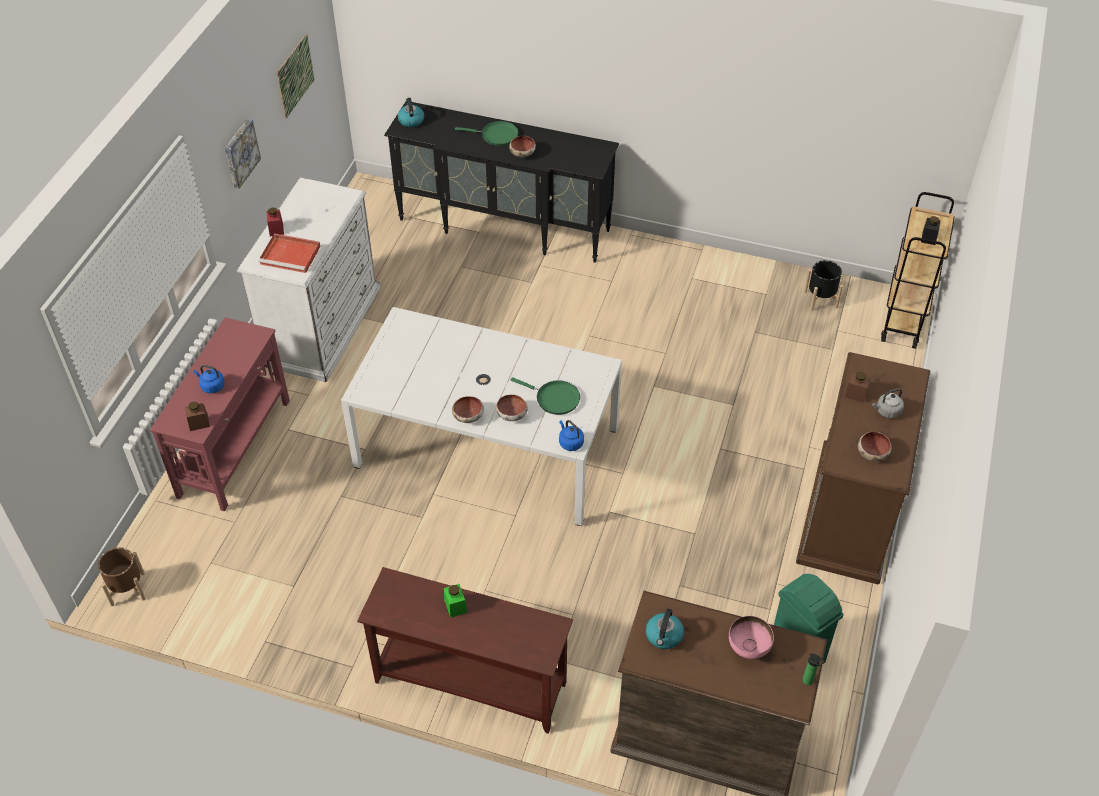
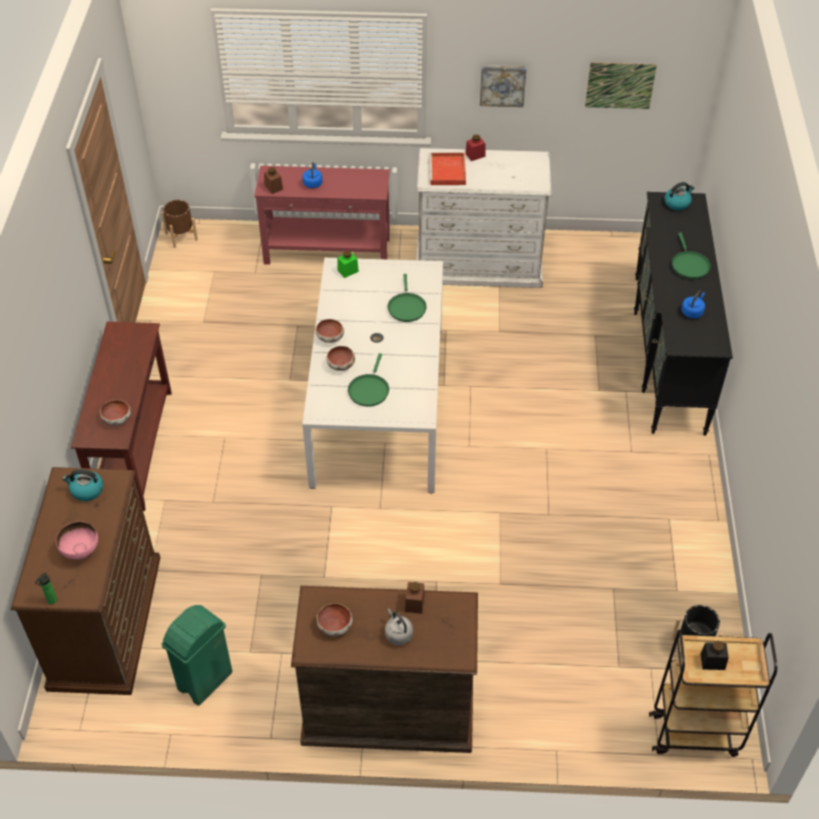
camera: 75 degrees right, 0 degrees up
green jar [444,584,467,618] -> green jar moved to [337,251,359,278]
bowl [509,136,536,157] -> bowl moved to [100,400,131,425]
blue kettle [559,420,584,451] -> blue kettle moved to [682,291,705,318]
none -> green frying pan [388,274,427,322]

